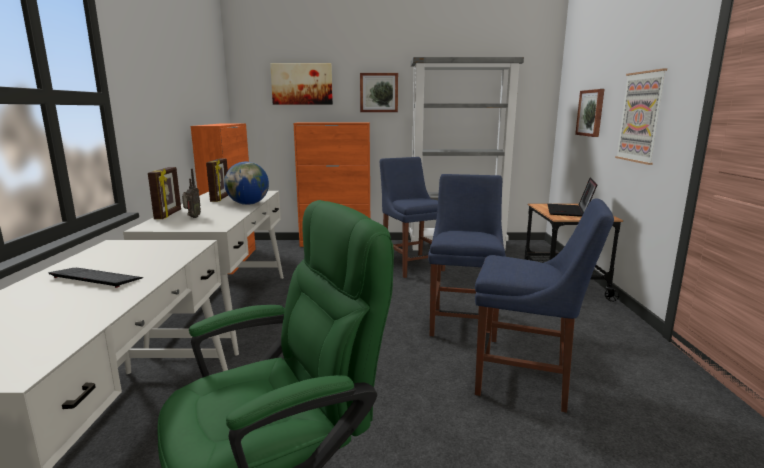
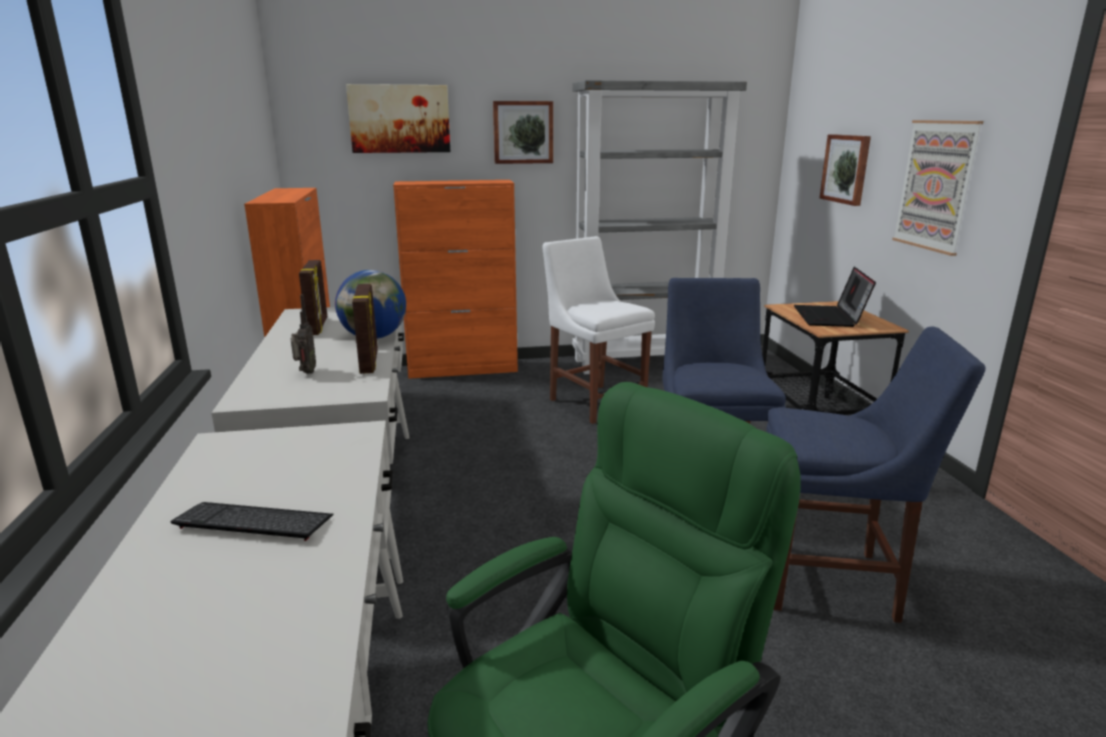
camera: 10 degrees left, 5 degrees up
picture frame [148,167,181,219] -> picture frame moved to [352,284,378,374]
blue chair [380,157,445,278] -> white chair [543,236,655,424]

